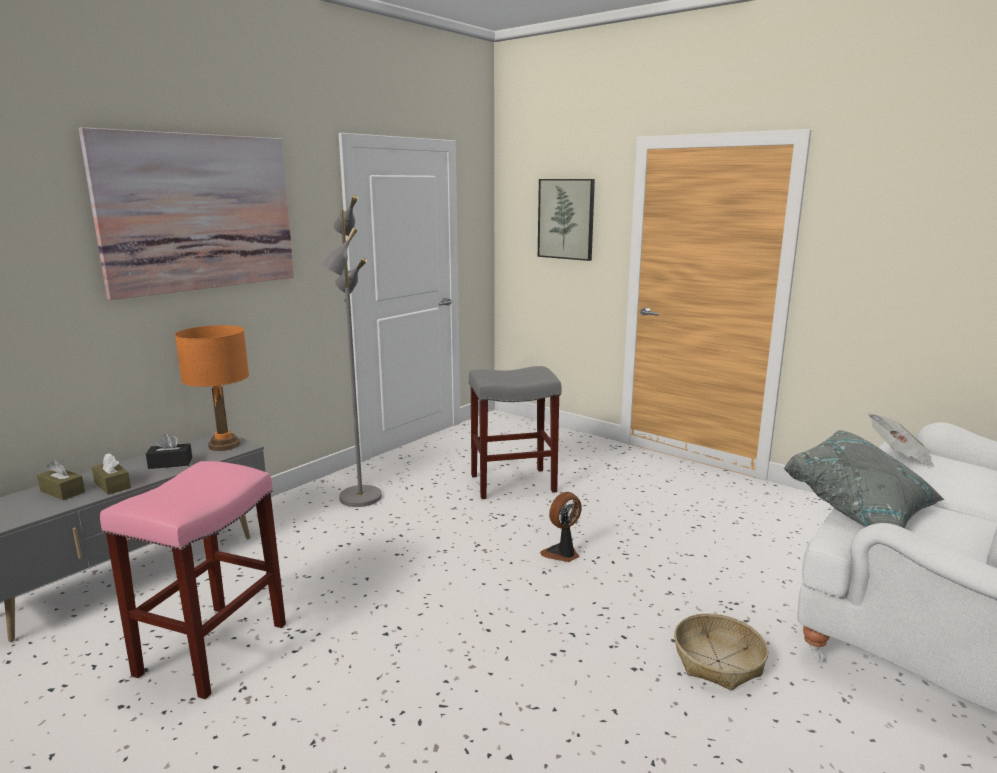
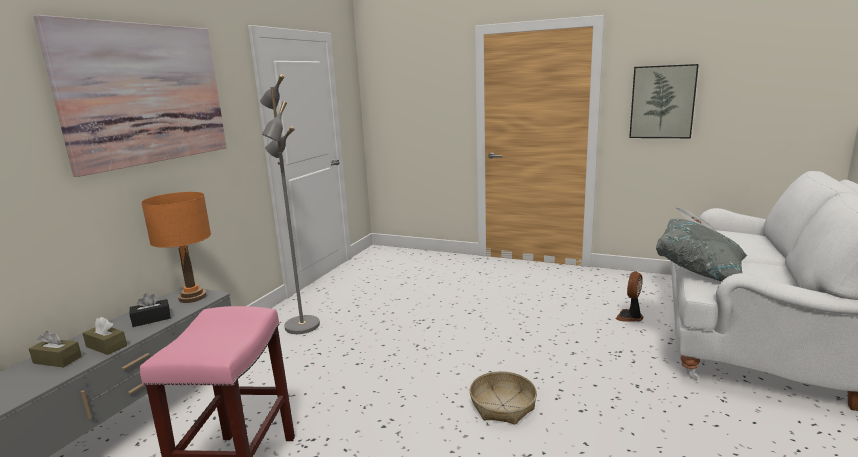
camera: 15 degrees left, 0 degrees up
grey stool [469,366,562,499] -> none
picture [538,179,595,261] -> picture moved to [629,64,699,138]
fan [540,492,582,562] -> fan moved to [615,271,644,321]
basket [674,613,768,690] -> basket moved to [470,371,537,425]

